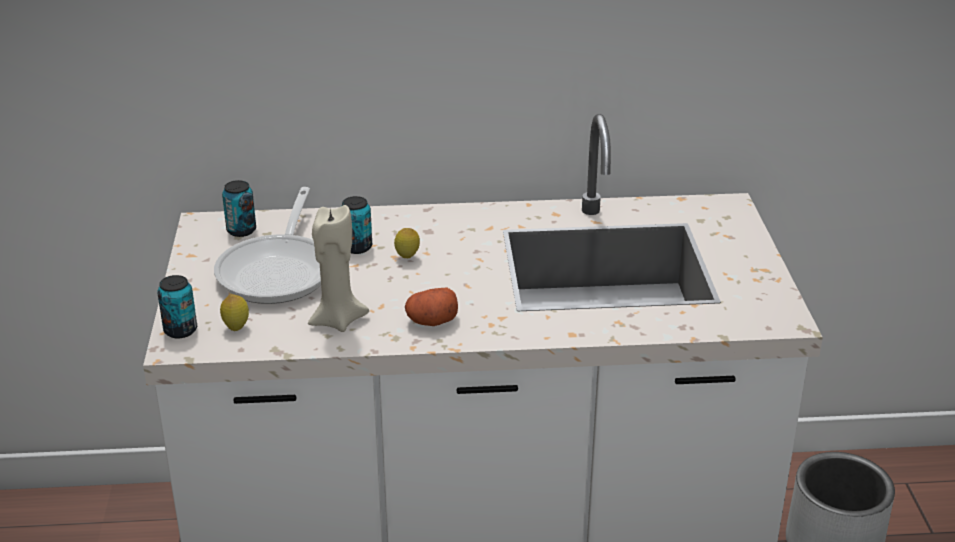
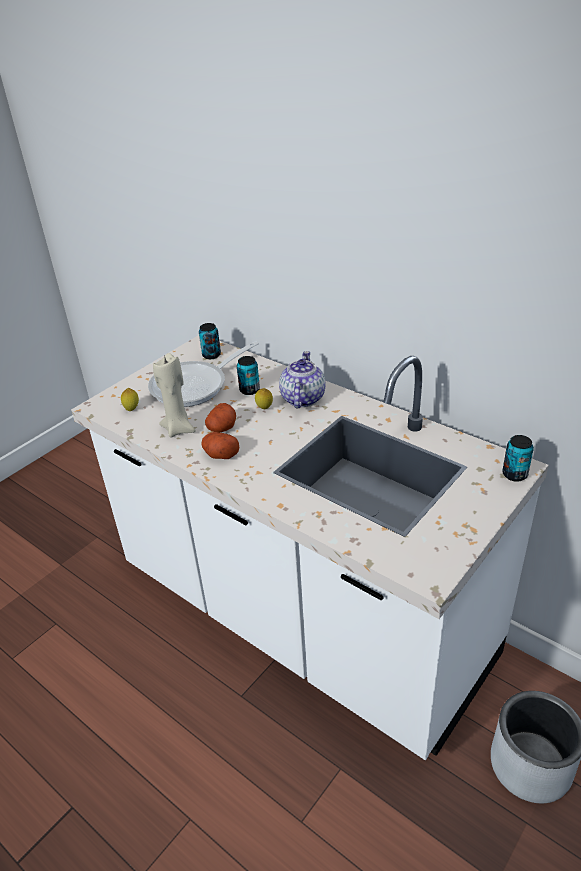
camera: 45 degrees right, 5 degrees up
can [157,275,197,338] -> can moved to [502,435,534,482]
none -> potato [205,403,236,432]
none -> teapot [279,351,326,408]

